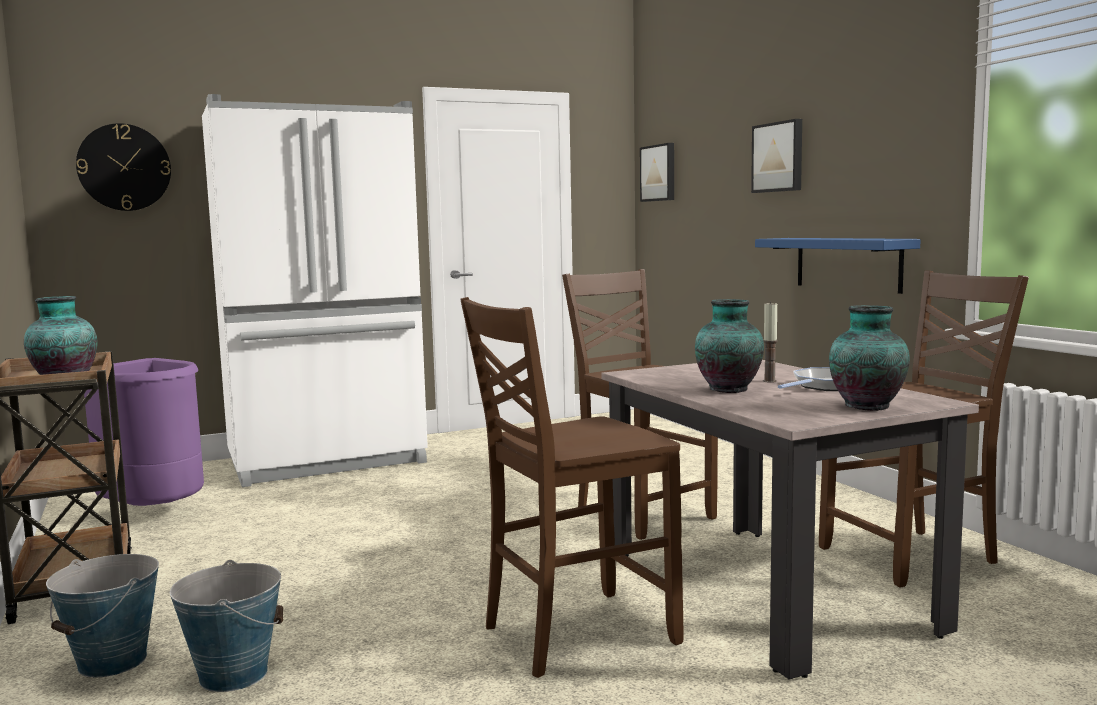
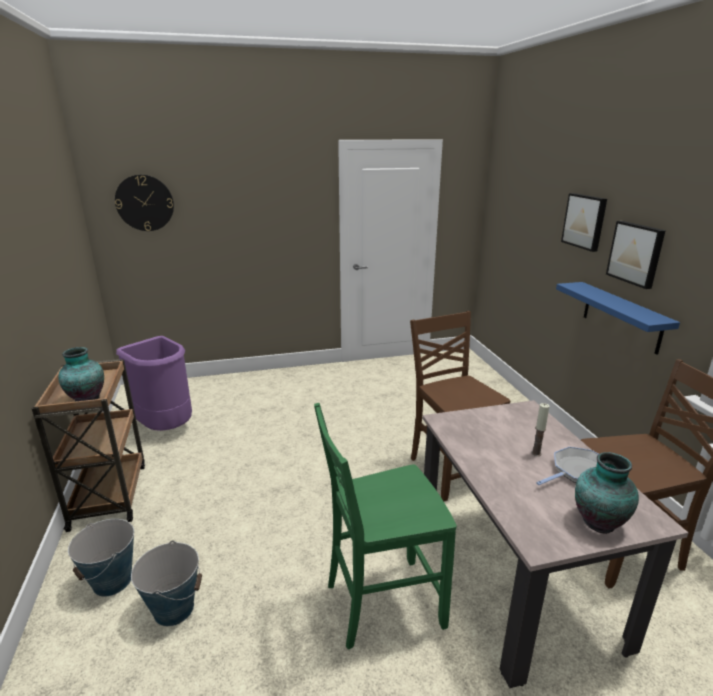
camera: 10 degrees right, 15 degrees up
white fridge [202,94,428,487] -> none
brown chair [460,297,683,678] -> green chair [314,403,457,650]
picture [640,143,674,202] -> picture moved to [606,221,666,289]
vase [695,299,764,393] -> none

